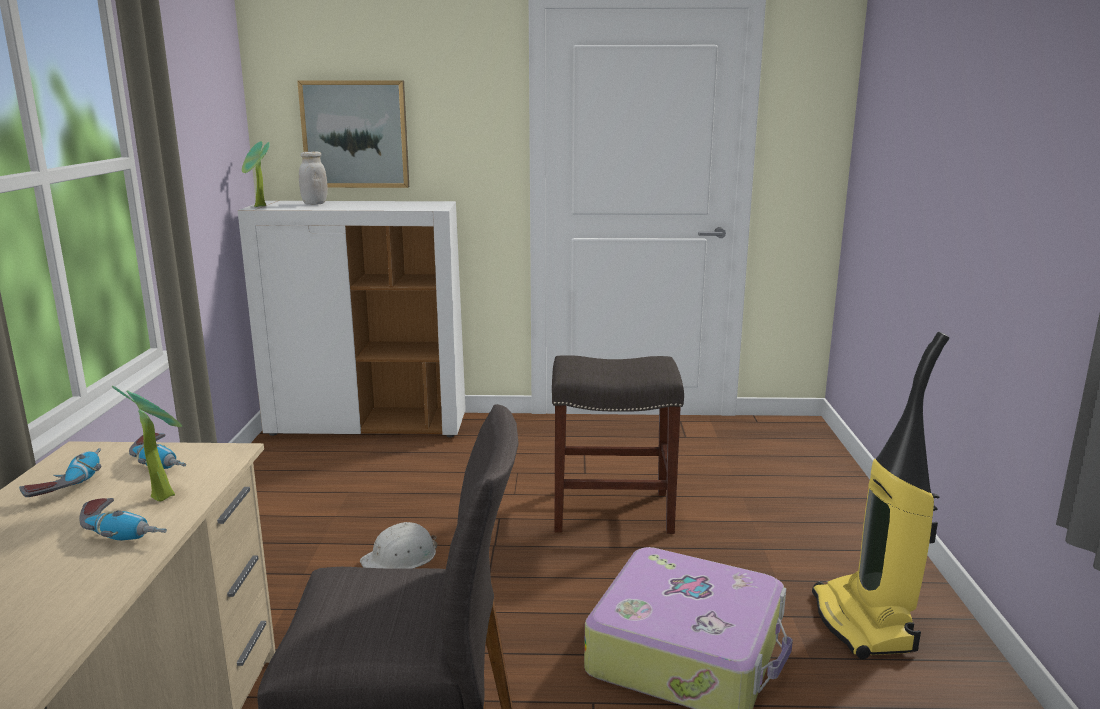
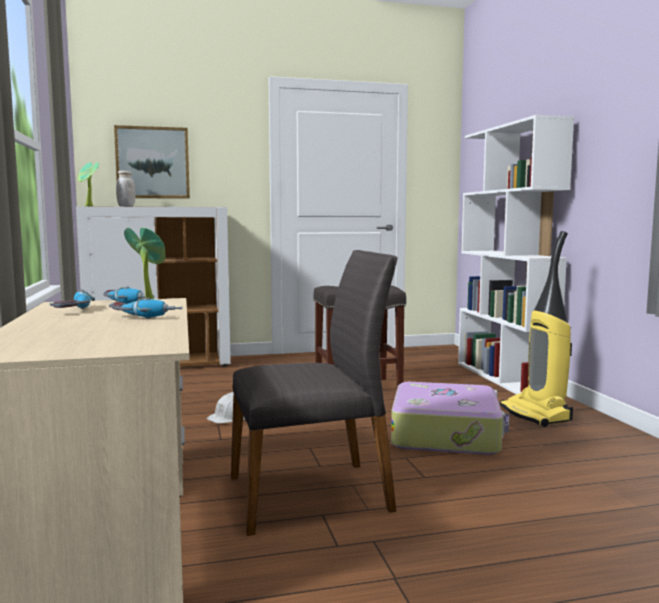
camera: 15 degrees left, 10 degrees down
none -> white bookcase [458,115,574,394]

